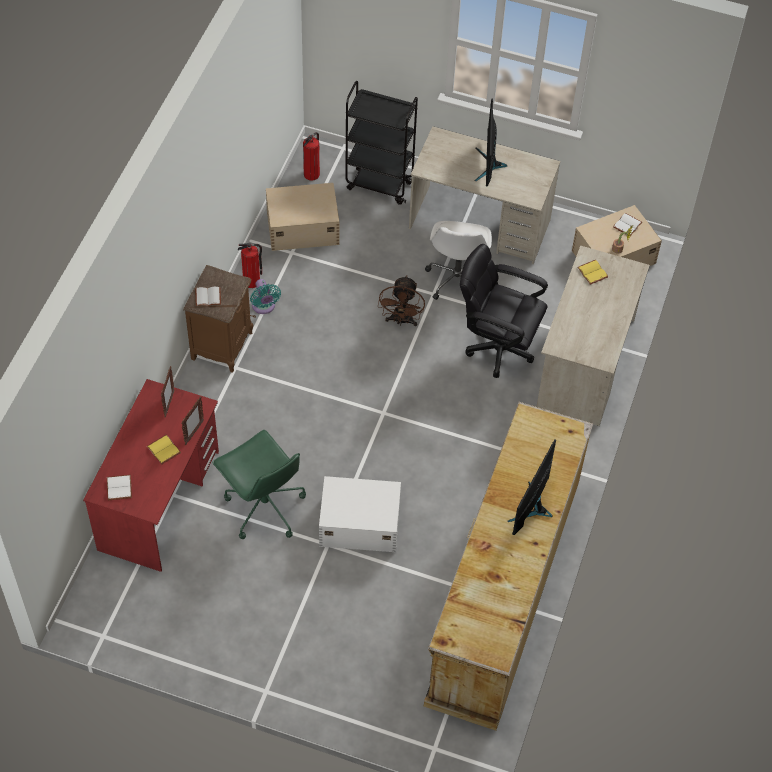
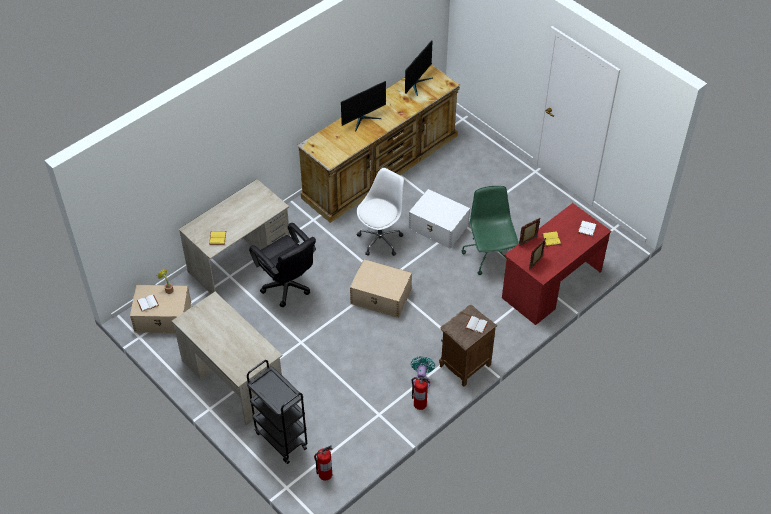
camera: 150 degrees left, 5 degrees down
beige storage box [266,183,339,251] -> beige storage box moved to [350,259,412,318]
brown fan [378,275,425,326] -> none
white office chair [425,221,492,300] -> white office chair moved to [357,168,404,256]
monitor [474,99,507,186] -> monitor moved to [405,40,433,96]

